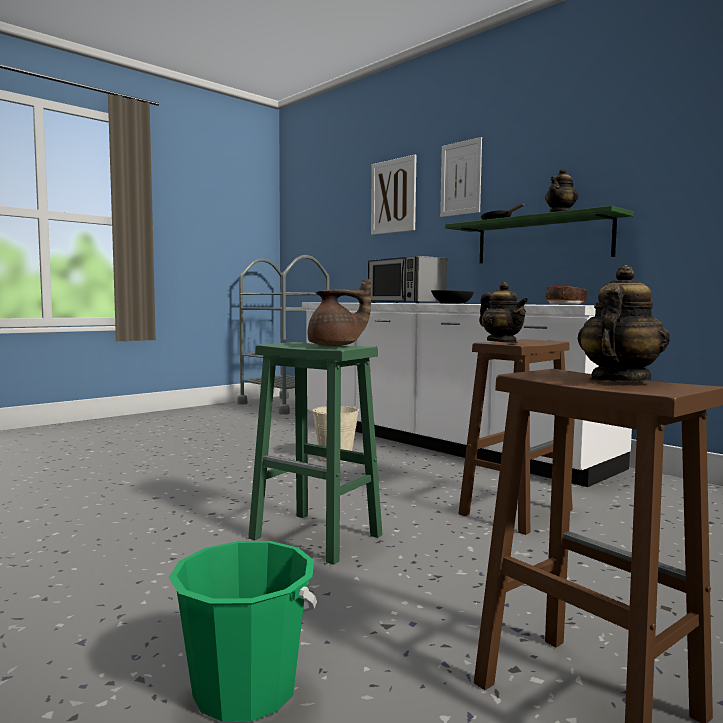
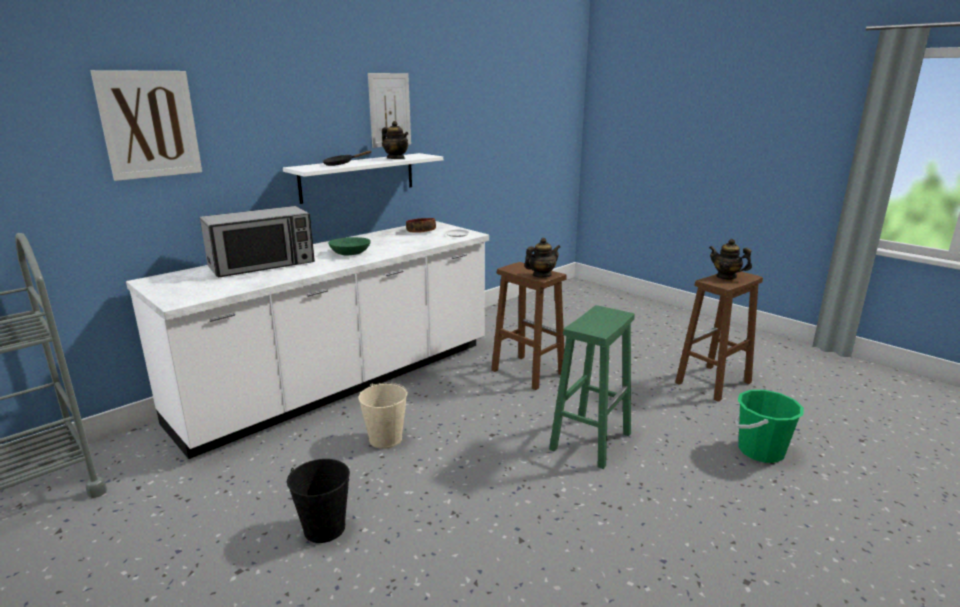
camera: 90 degrees left, 15 degrees up
brown teapot [307,278,371,346] -> none
black bowl [431,290,474,304] -> green bowl [328,237,371,255]
picture [440,137,482,217] -> picture moved to [368,73,411,148]
green shelf [445,206,634,263] -> white shelf [283,153,443,204]
none -> black bucket [287,459,350,543]

